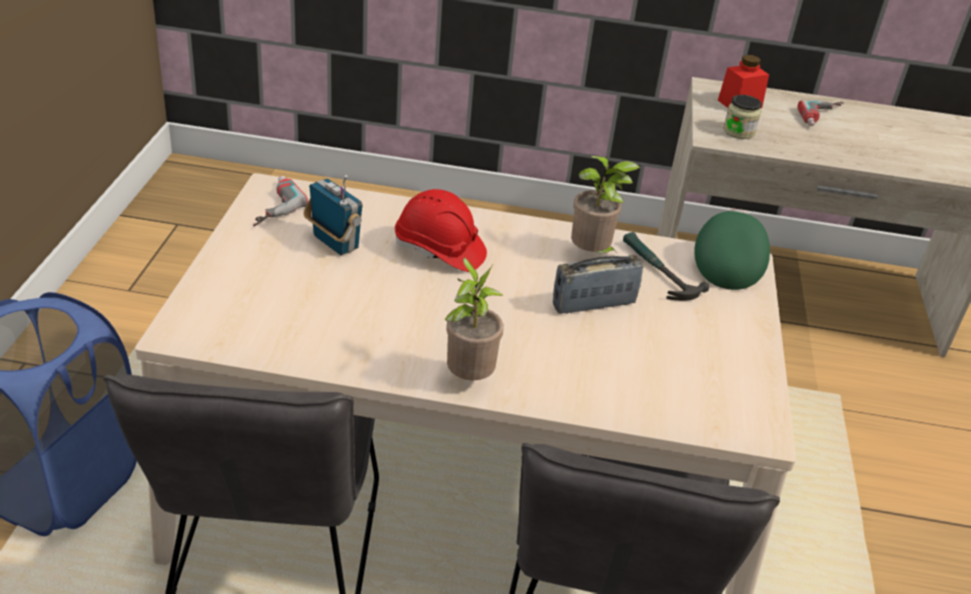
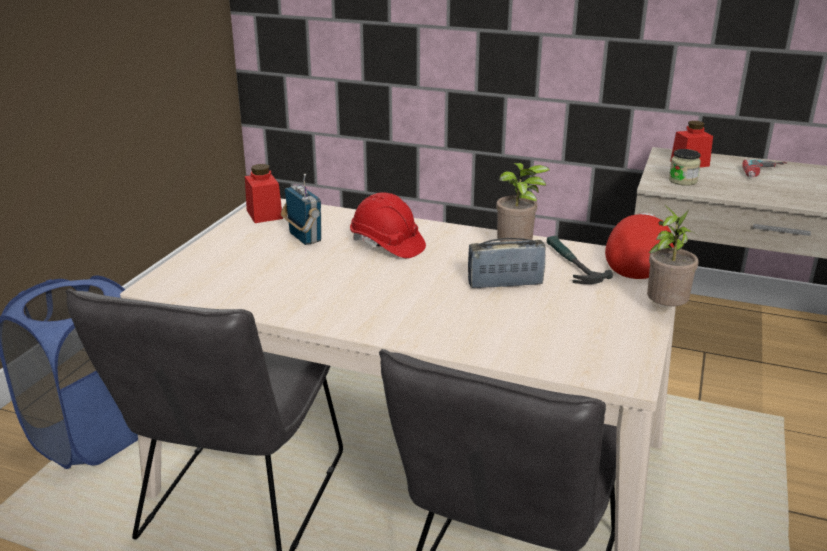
camera: 15 degrees right, 10 degrees down
power drill [253,176,308,226] -> red jar [245,164,283,223]
potted plant [445,258,504,380] -> potted plant moved to [647,204,699,306]
green cap [694,209,770,290] -> red cap [605,213,674,279]

